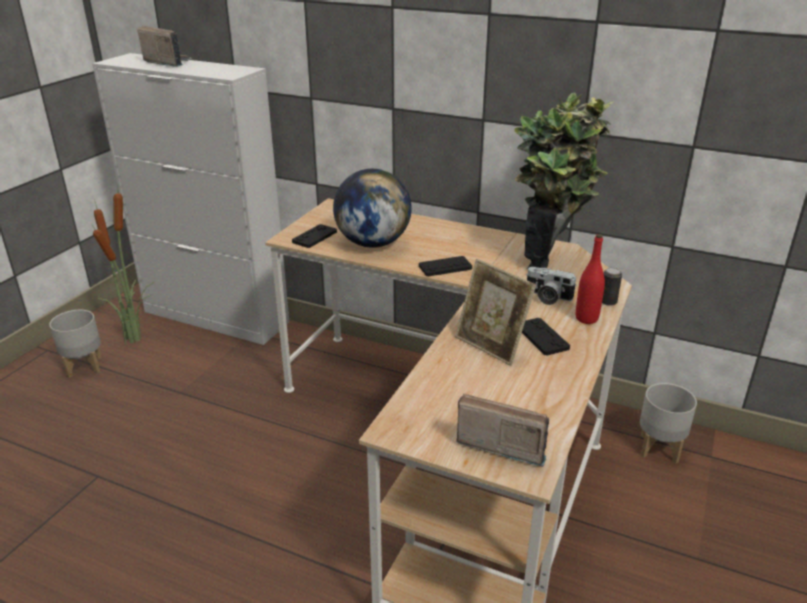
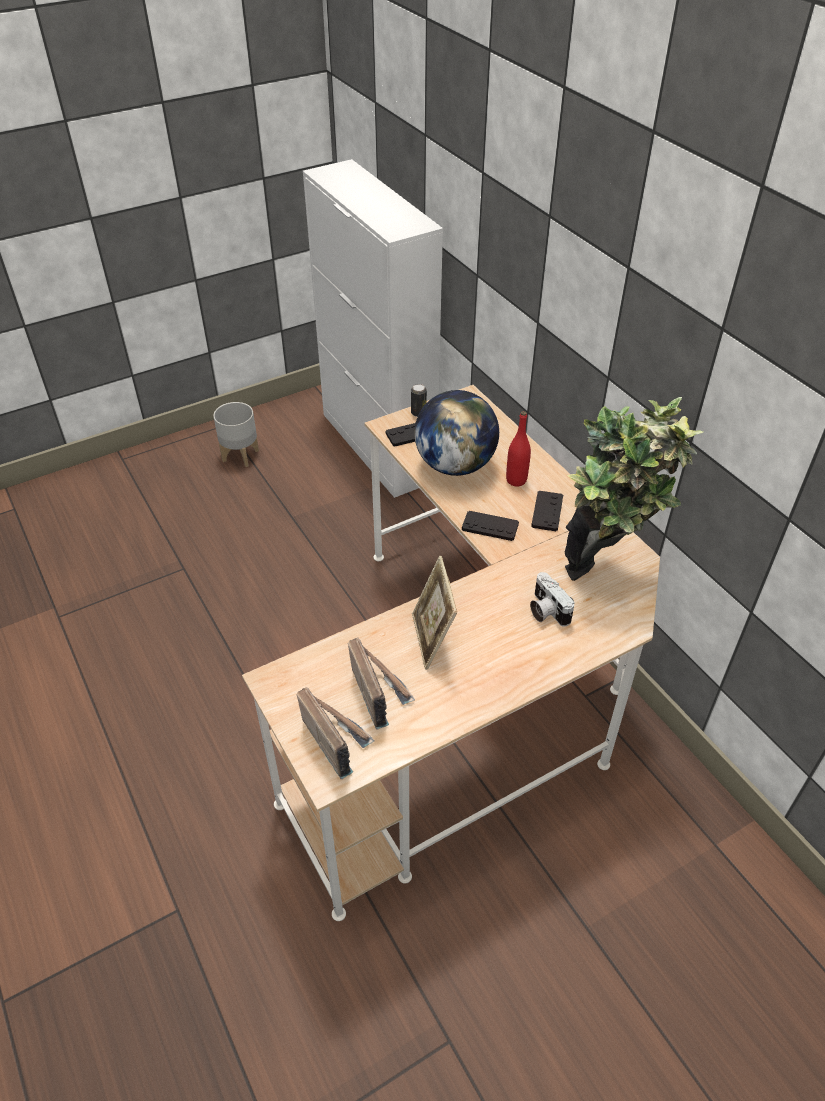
camera: 35 degrees right, 15 degrees up
potted plant [91,193,155,344] -> none
radio [137,26,193,67] -> radio moved to [348,637,415,730]
black game controller [522,318,570,356] -> black game controller moved to [531,491,563,531]
red bottle [576,234,605,324] -> red bottle moved to [506,411,531,486]
can [602,268,622,306] -> can moved to [411,384,427,417]
grey planter [640,383,697,463] -> none

